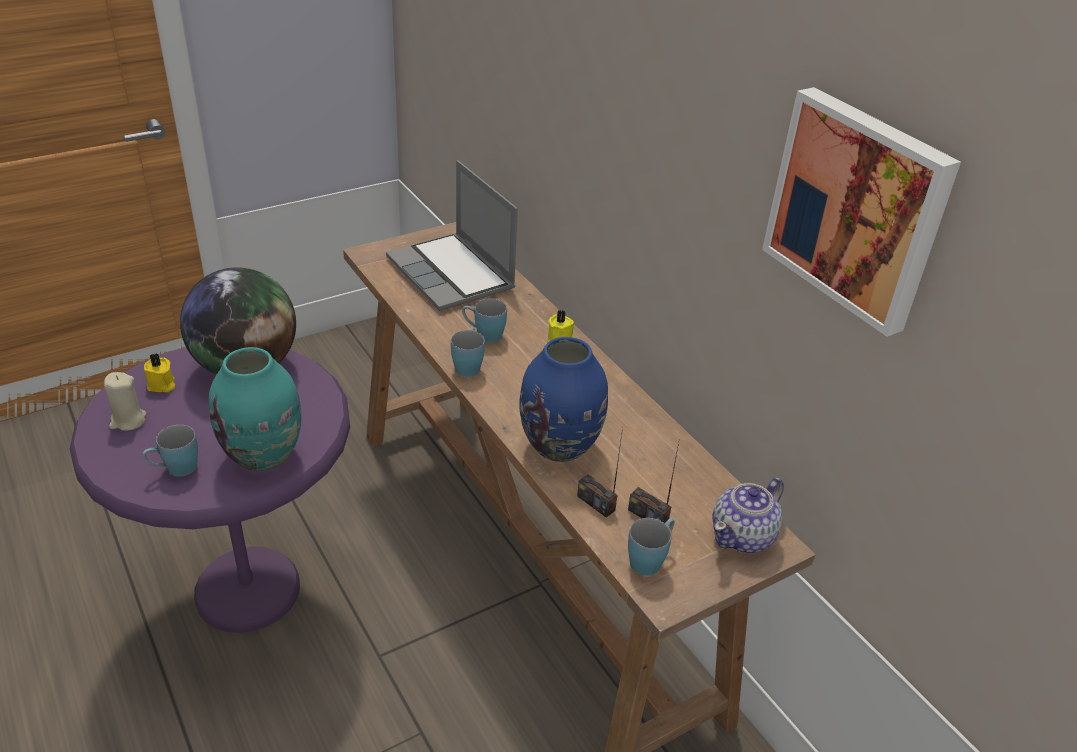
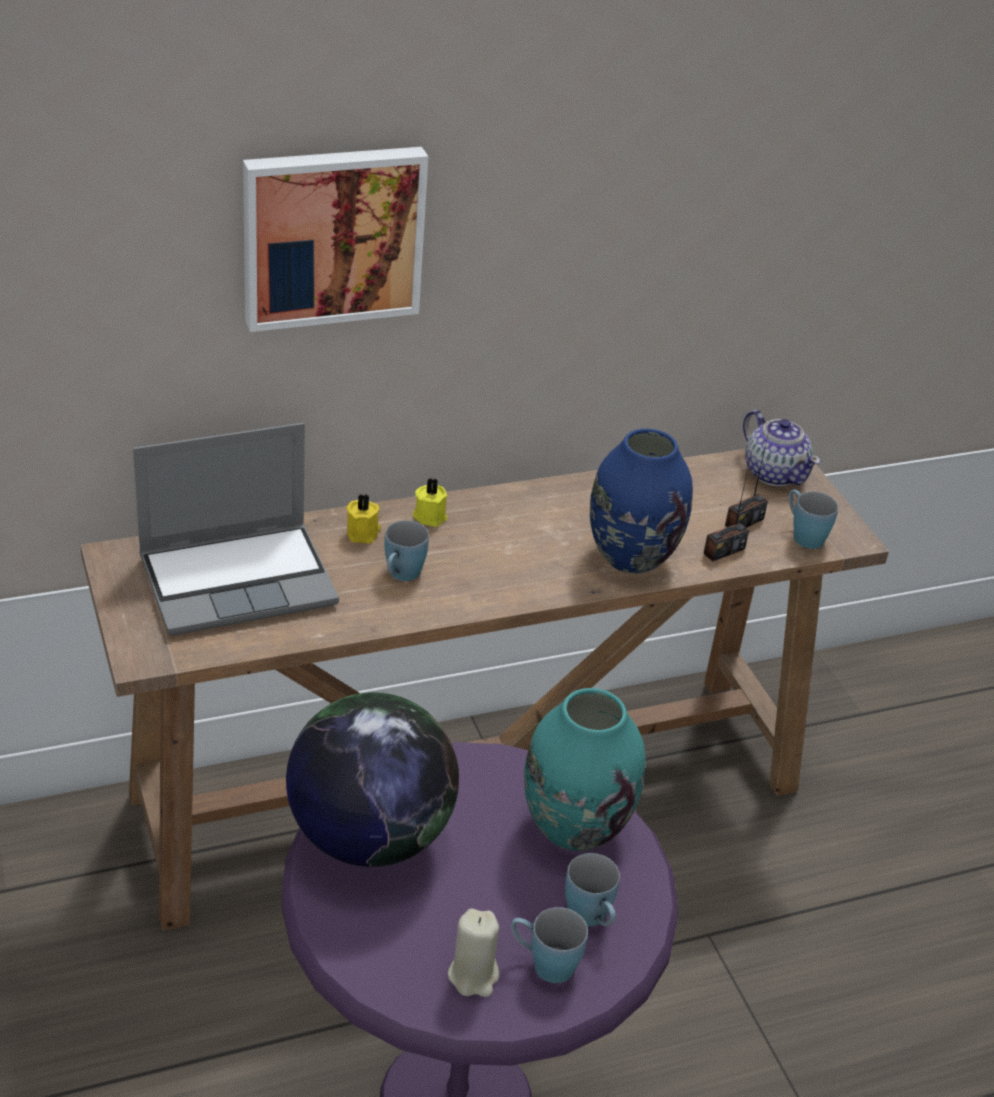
camera: 80 degrees left, 0 degrees up
yellow candle [144,353,175,392] -> yellow candle moved to [347,494,381,544]
blue mug [451,327,485,377] -> blue mug moved to [511,907,588,983]
picture [762,87,961,337] -> picture moved to [243,147,429,332]

